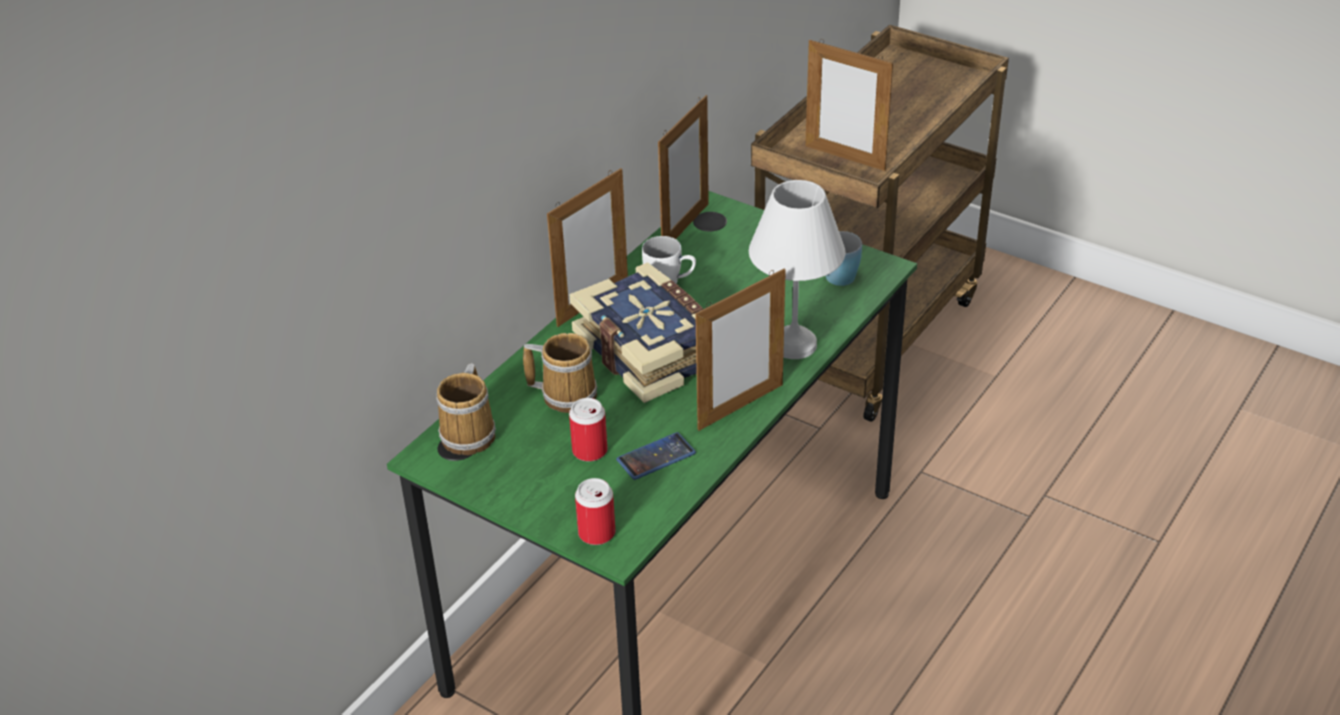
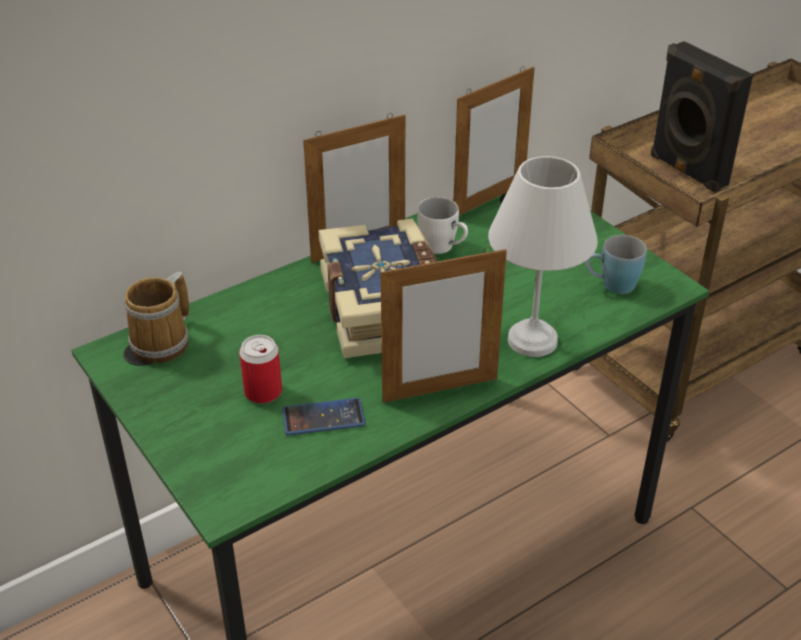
camera: 20 degrees right, 0 degrees up
mug [523,333,597,413] -> none
can [575,478,616,545] -> none
picture frame [805,39,893,171] -> black speaker [651,41,753,193]

